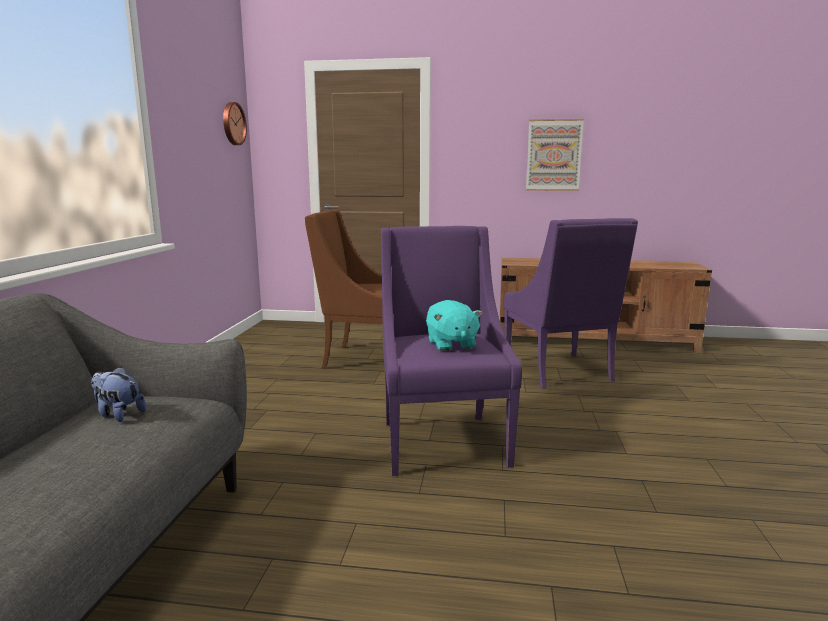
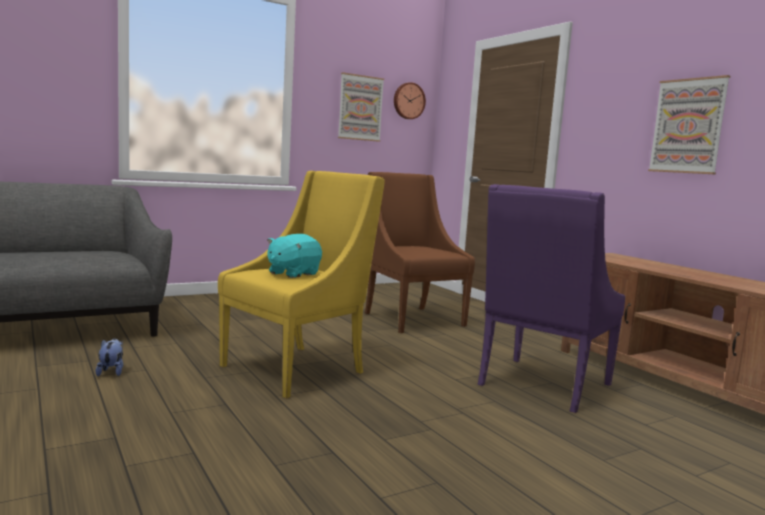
camera: 50 degrees right, 5 degrees down
plush toy [91,367,146,422] -> plush toy moved to [96,339,123,376]
purple armchair [381,226,522,476] -> yellow armchair [218,171,385,399]
none -> picture [338,72,384,142]

